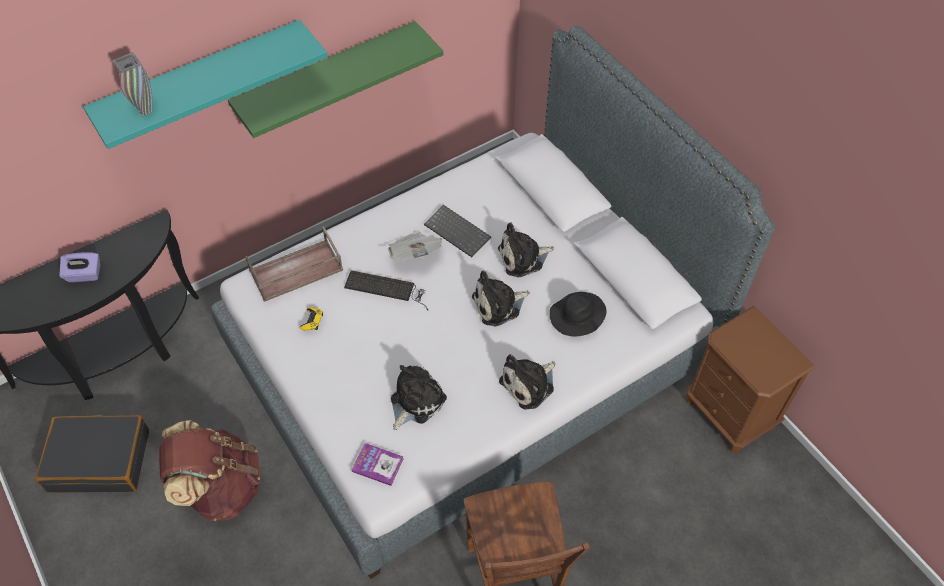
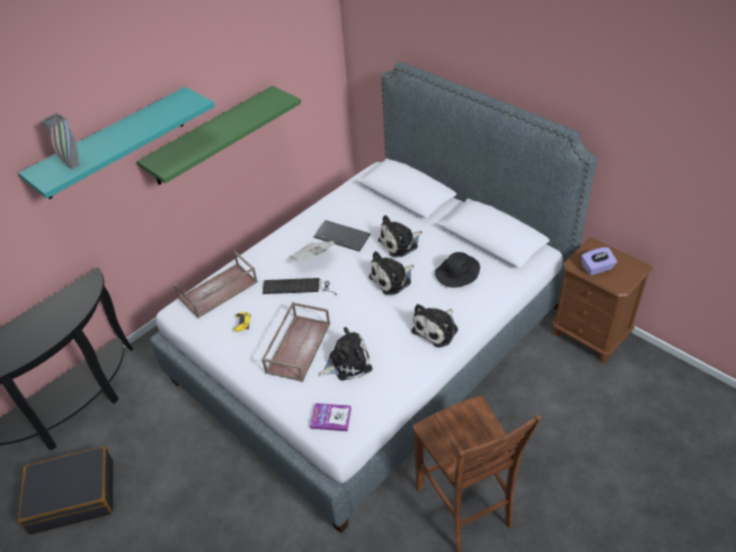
camera: 10 degrees left, 10 degrees down
purple tissue box [59,252,100,282] -> purple tissue box moved to [581,247,617,276]
brown backpack [159,420,260,521] -> none
plush toy [391,365,447,430] -> plush toy turned 45 degrees clockwise [318,327,372,381]
none -> brown tray [262,302,330,382]

